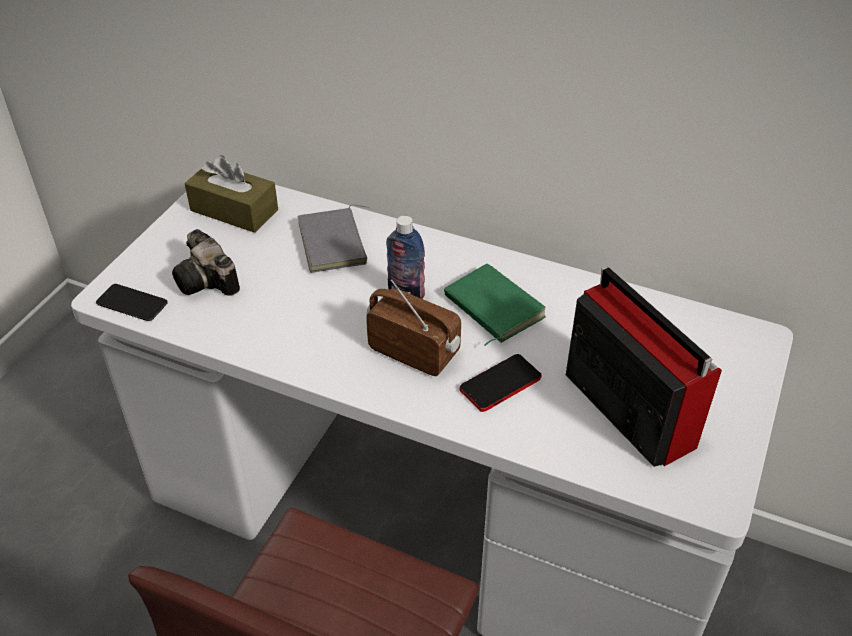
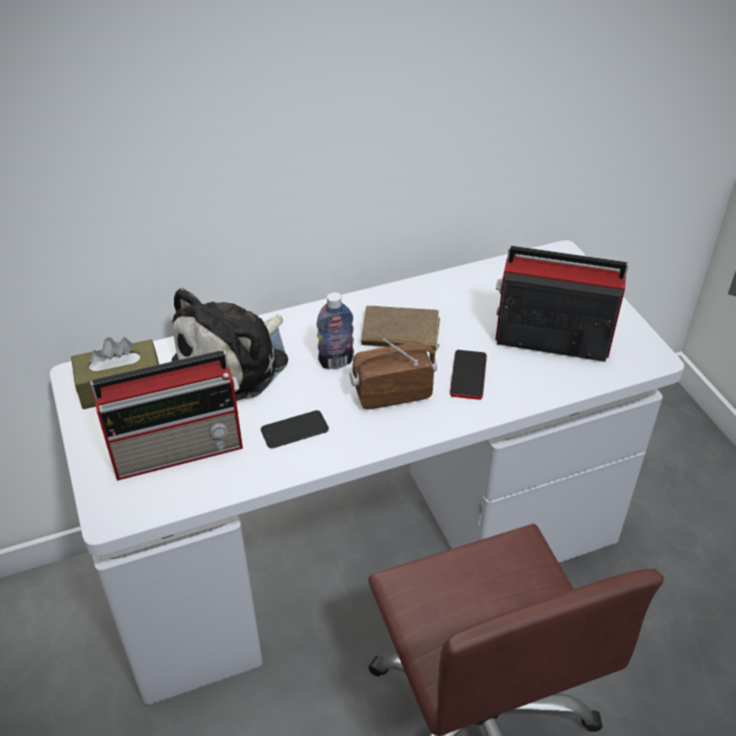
camera: 45 degrees left, 0 degrees up
phone [96,284,168,321] -> phone moved to [261,410,329,448]
camera [172,229,240,296] -> radio [90,351,243,481]
grey book [297,205,369,273] -> plush toy [171,288,288,401]
green book [444,264,546,346] -> brown book [361,306,440,353]

